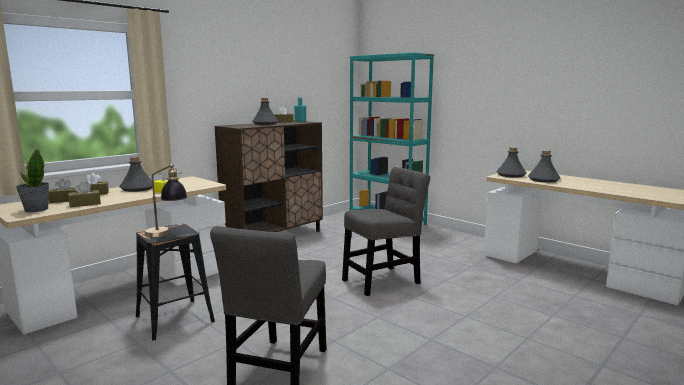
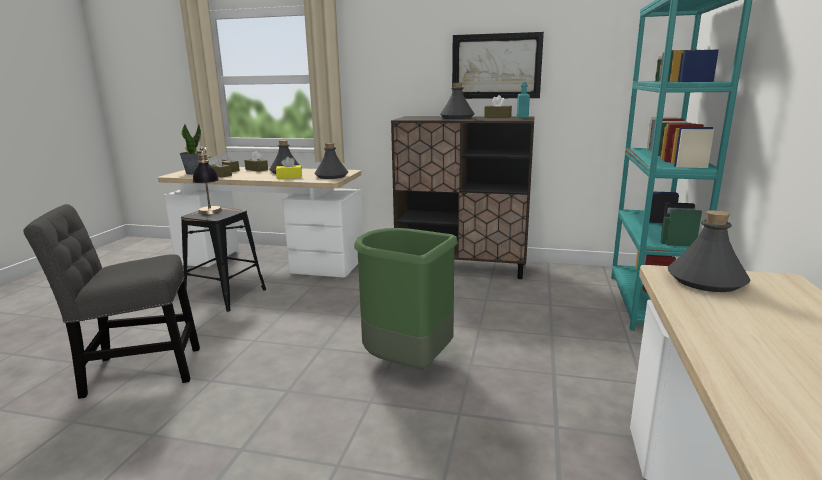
camera: 60 degrees right, 5 degrees up
grey chair [342,167,430,296] -> green trash can [354,228,458,370]
grey bottle [528,150,561,183] -> grey bottle moved to [314,143,348,179]
none -> picture [452,32,544,99]

